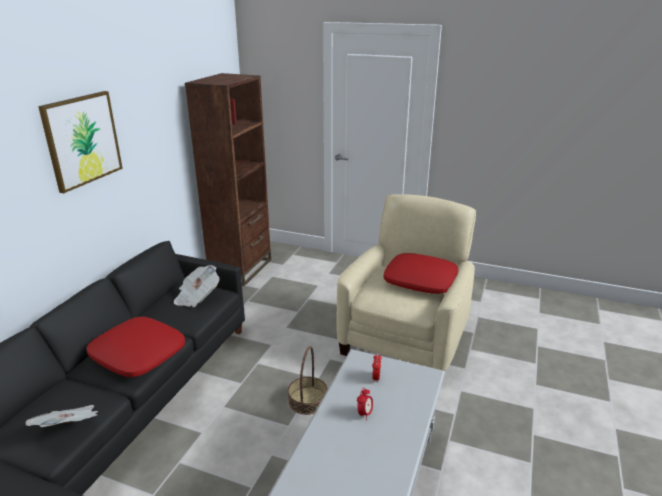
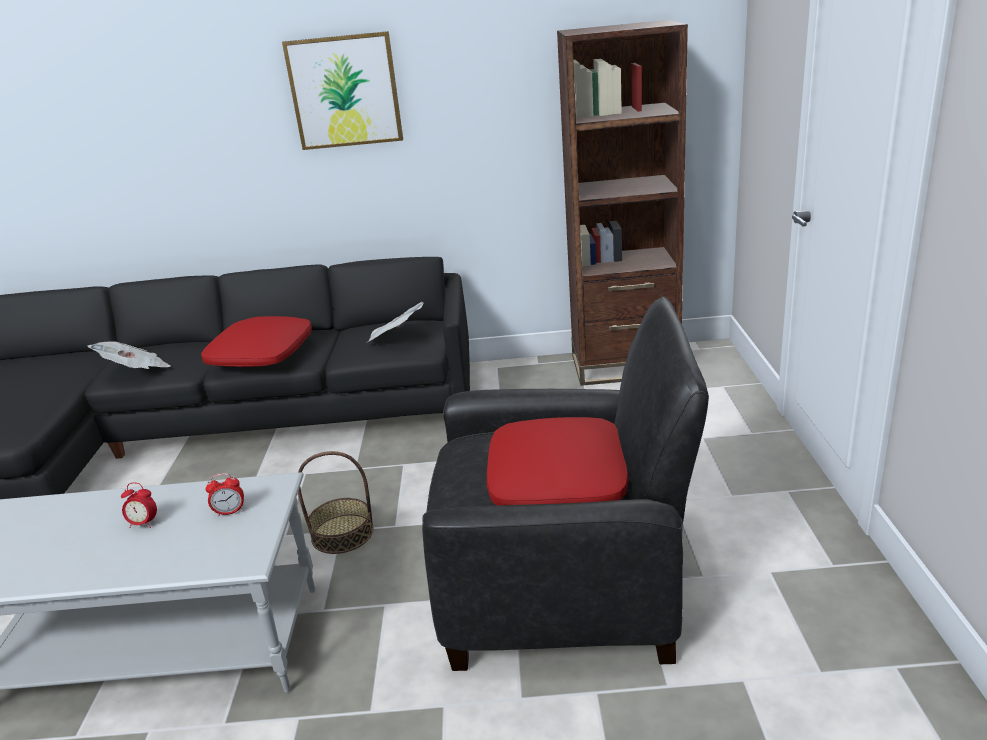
camera: 70 degrees right, 0 degrees up
beige armchair [336,194,476,371] -> black armchair [422,297,709,671]

